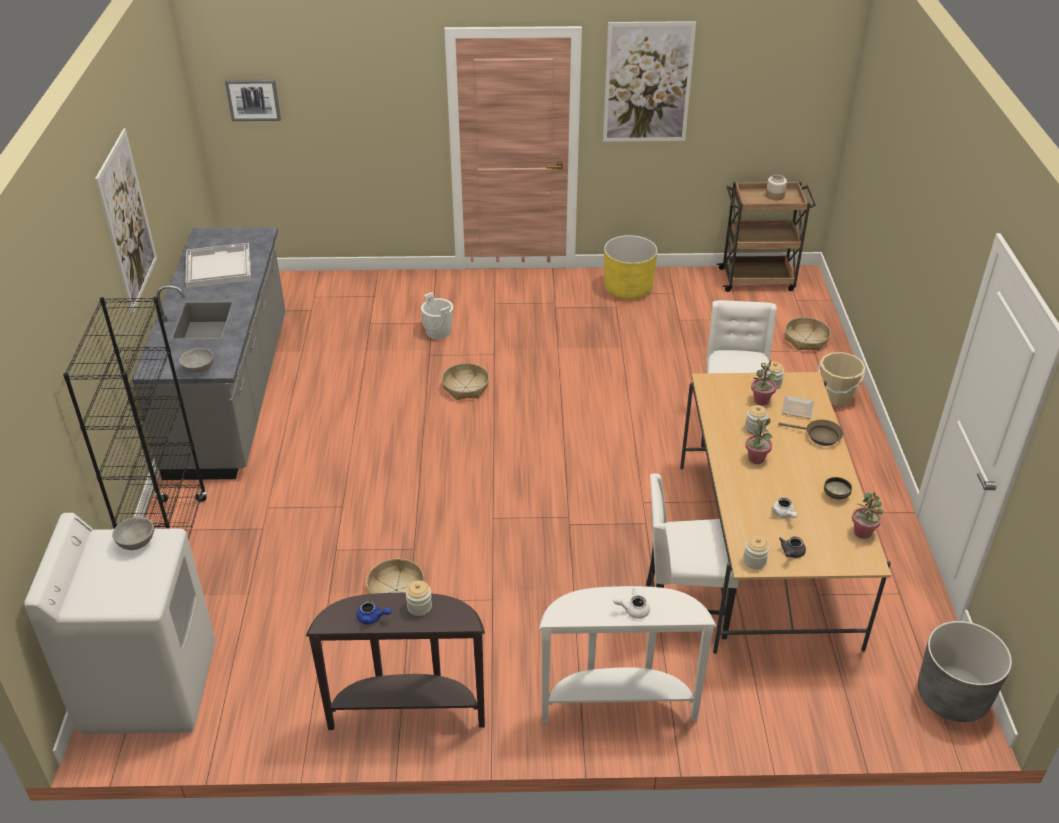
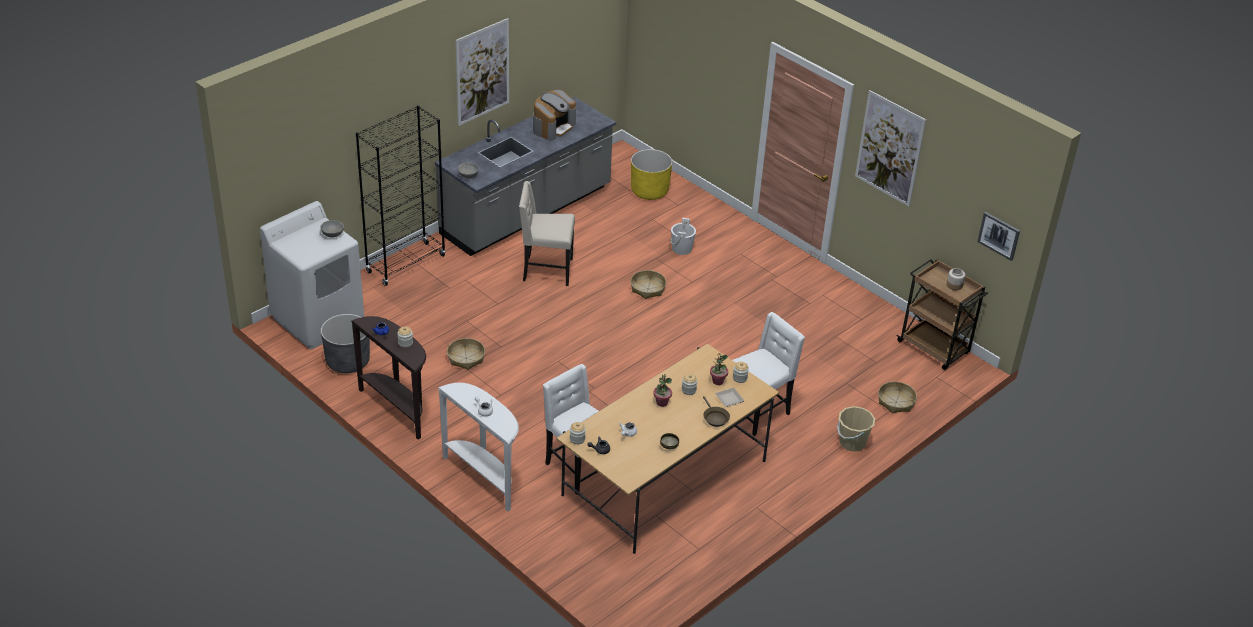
camera: 45 degrees right, 0 degrees up
white tray [185,243,251,288] -> coffee machine [533,90,576,141]
picture [225,79,281,121] -> picture moved to [977,212,1020,261]
yellow planter [604,235,658,300] -> yellow planter moved to [631,149,672,200]
potted plant [852,492,884,539] -> none
grey planter [918,621,1012,722] -> grey planter moved to [321,314,370,373]
none -> beige chair [519,181,575,286]

